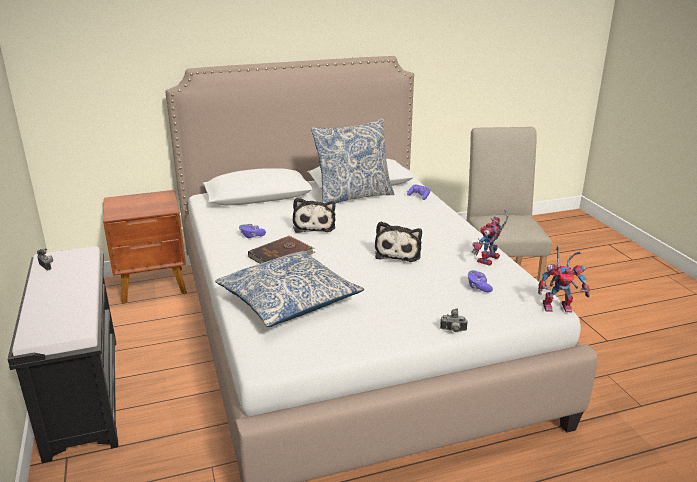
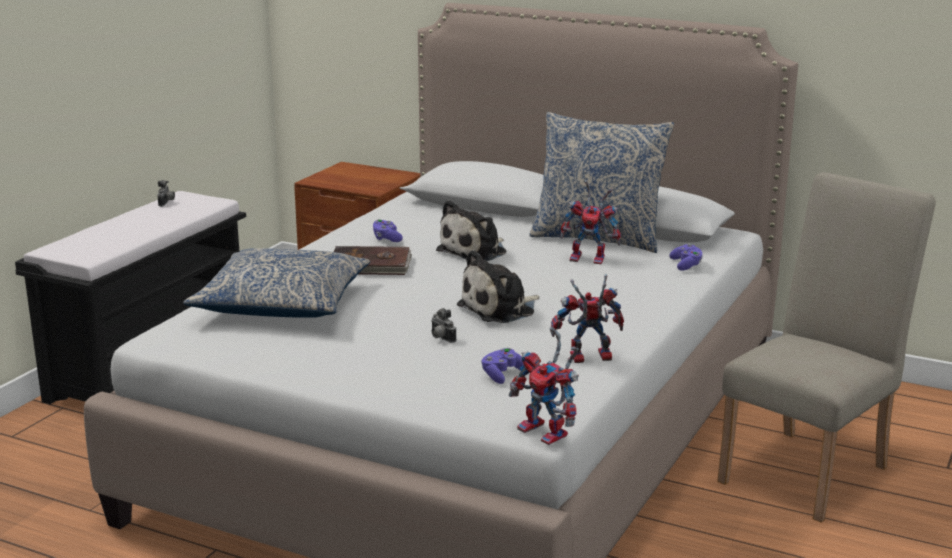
camera: 45 degrees right, 5 degrees down
camera [440,308,468,332] -> camera moved to [431,308,456,343]
none -> toy robot [560,180,621,264]

